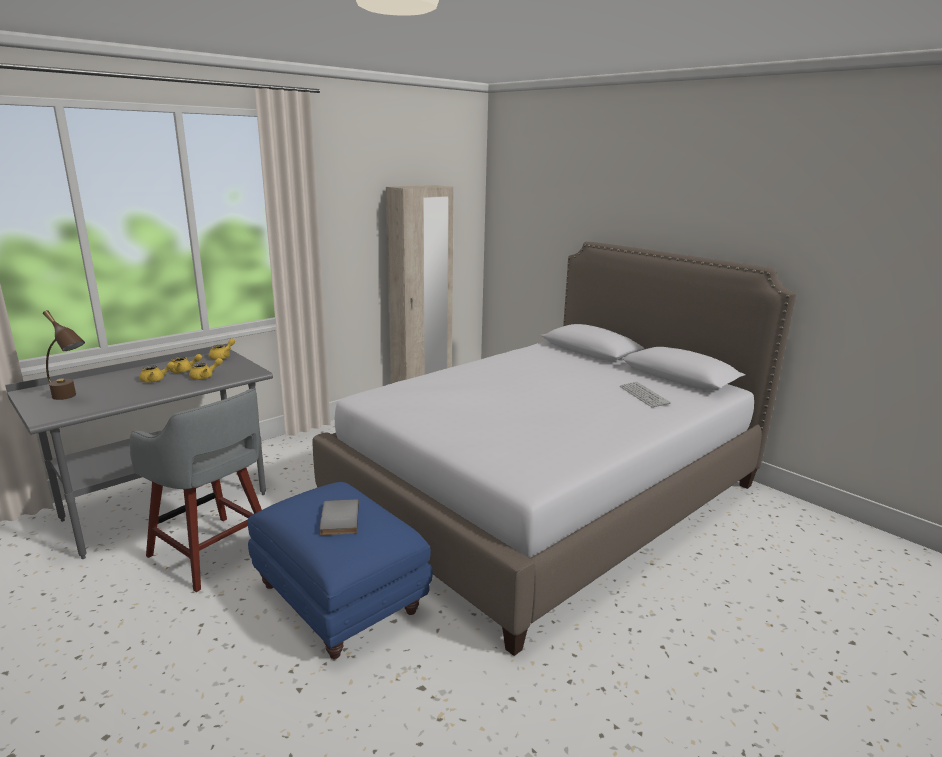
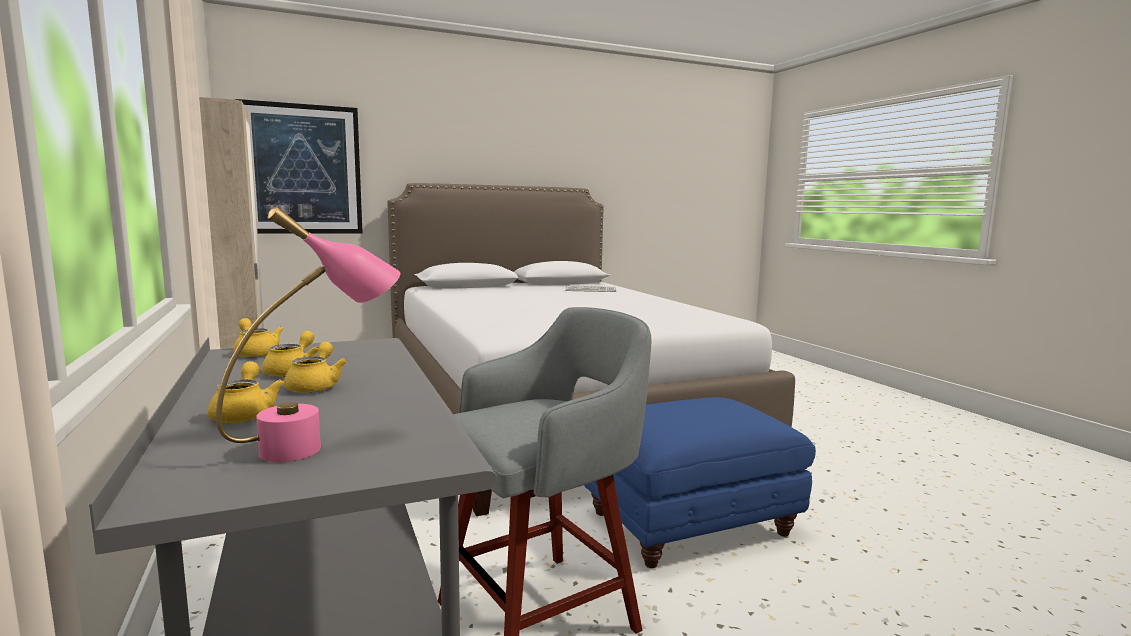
camera: 70 degrees left, 10 degrees down
brown table lamp [43,310,85,400] -> pink table lamp [216,206,400,462]
yellow teapot [189,358,223,380] -> yellow teapot moved to [208,361,284,423]
grey book [320,499,359,535] -> none
none -> picture [235,99,363,233]

